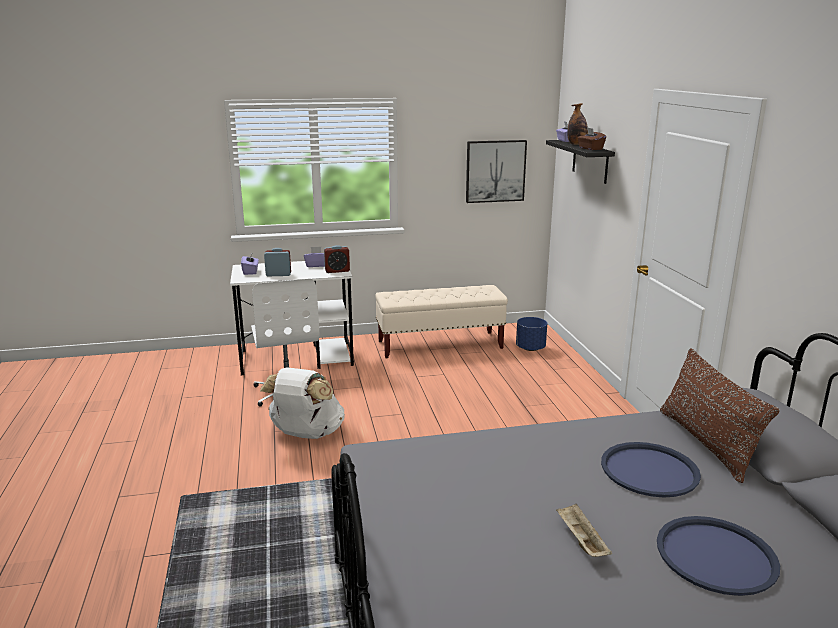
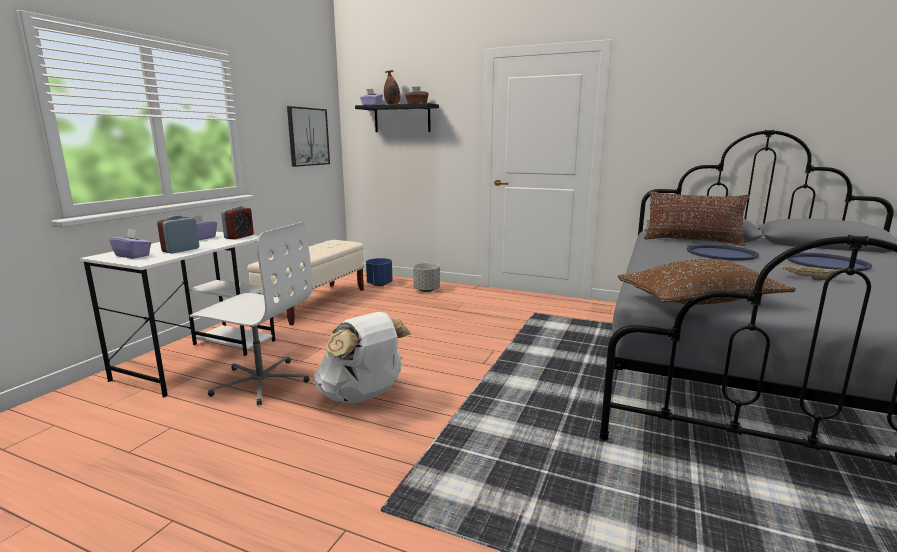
camera: 55 degrees left, 5 degrees down
none -> grey planter [413,263,440,292]
none -> brown pillow [618,259,796,305]

